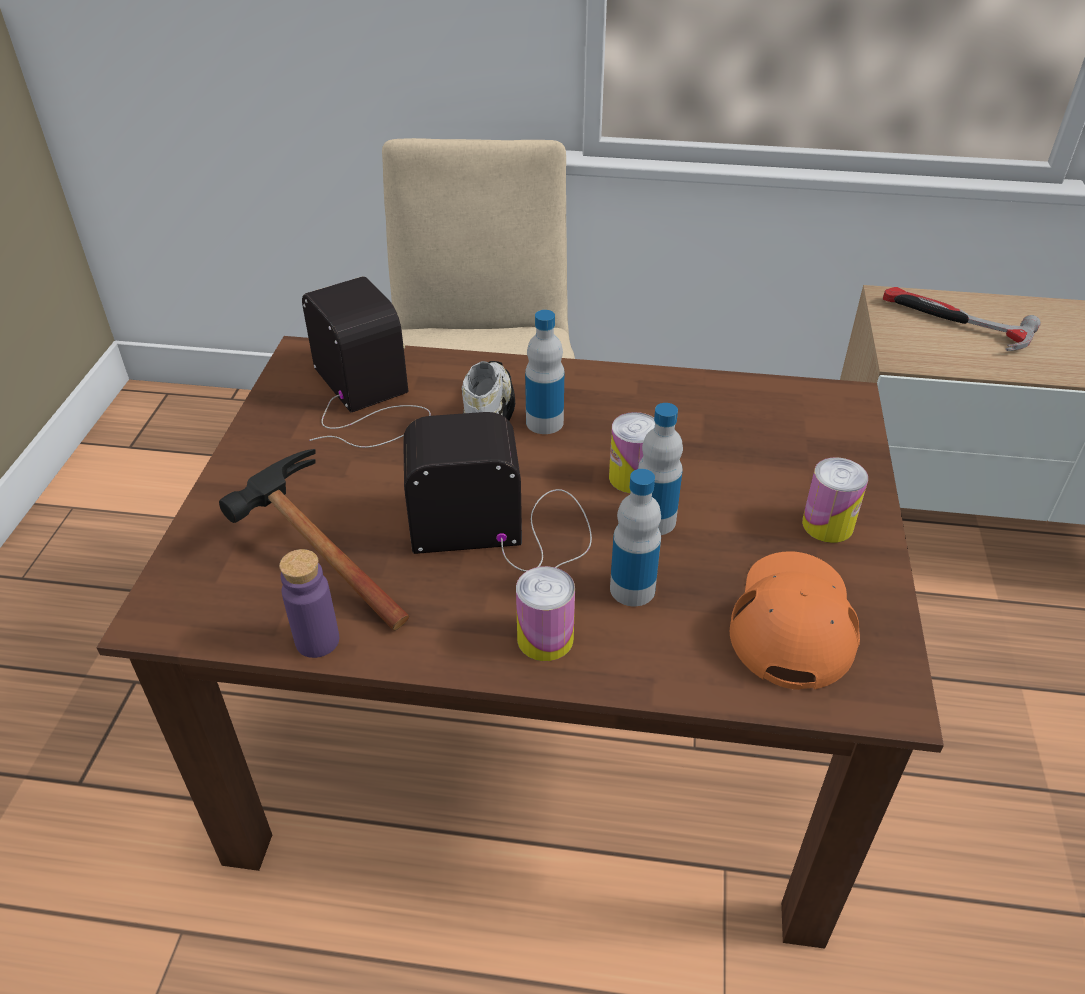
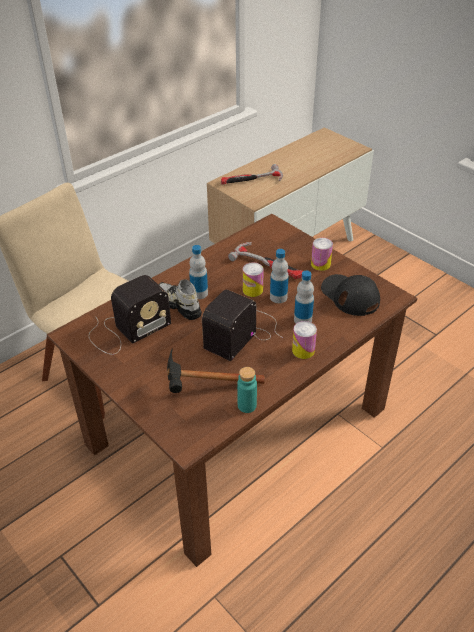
camera: 50 degrees left, 0 degrees up
purple bottle [279,549,339,658] -> turquoise bottle [237,367,257,413]
radio [302,277,431,448] -> radio turned 135 degrees clockwise [89,275,171,355]
orange cap [730,551,860,690] -> black cap [321,274,380,316]
none -> hammer [228,242,303,279]

